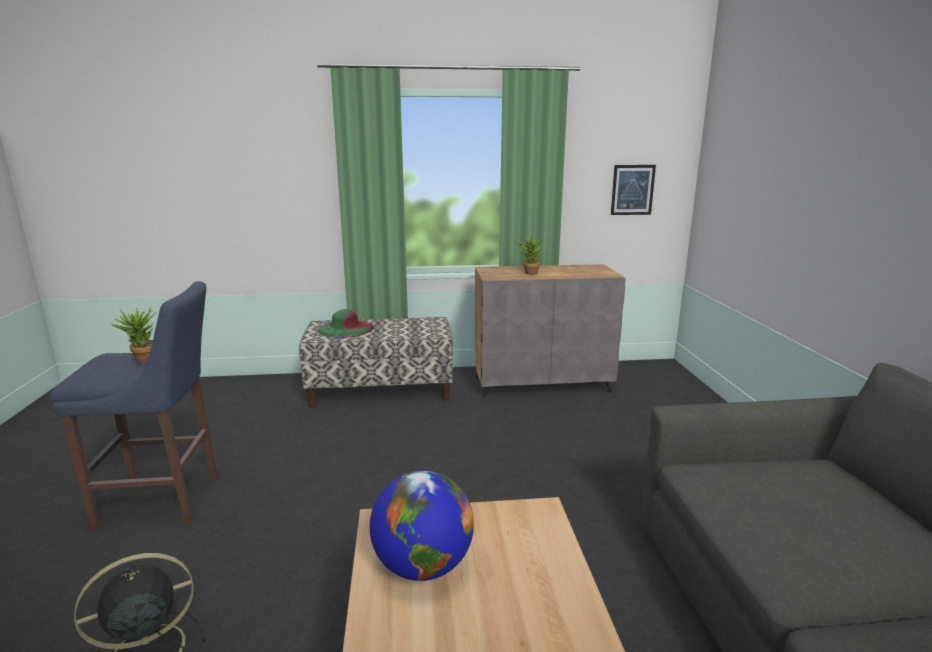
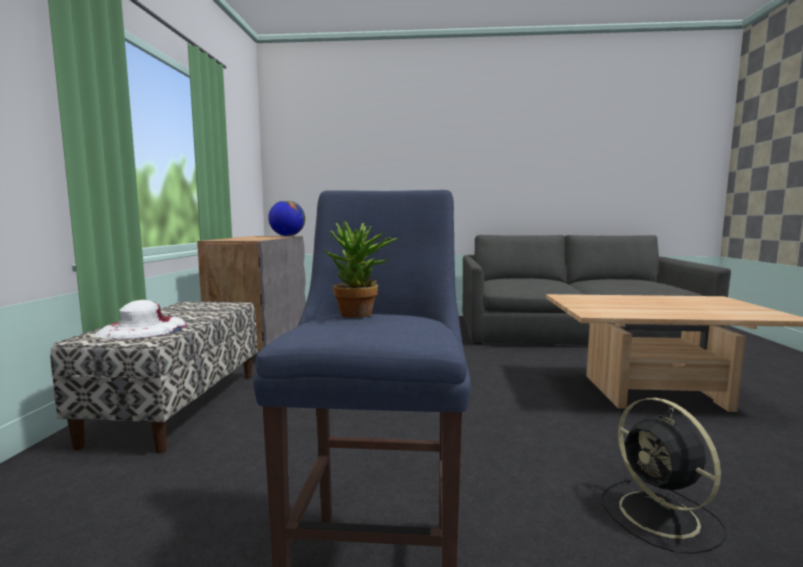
camera: 80 degrees left, 10 degrees down
green hat [318,309,374,338] -> white hat [95,300,187,340]
globe [370,471,474,581] -> globe moved to [268,200,305,236]
potted plant [516,235,542,275] -> none
picture [611,165,656,215] -> none

